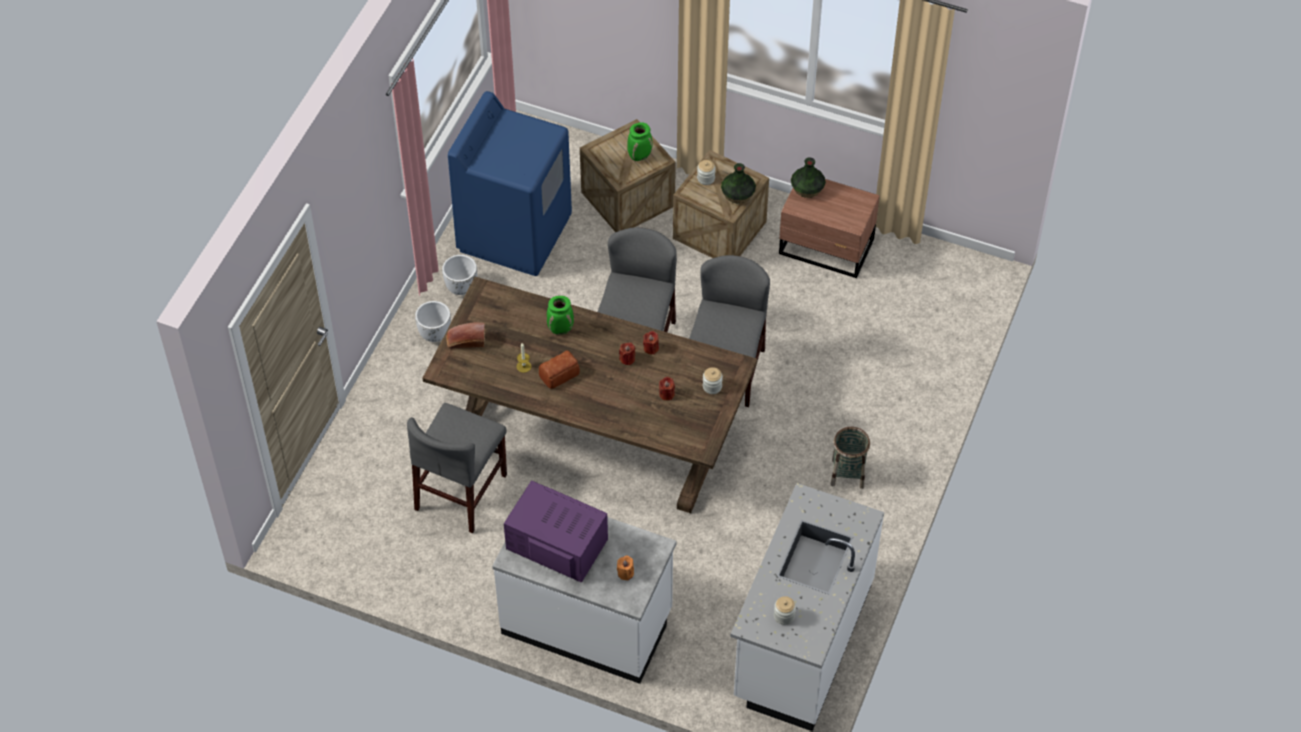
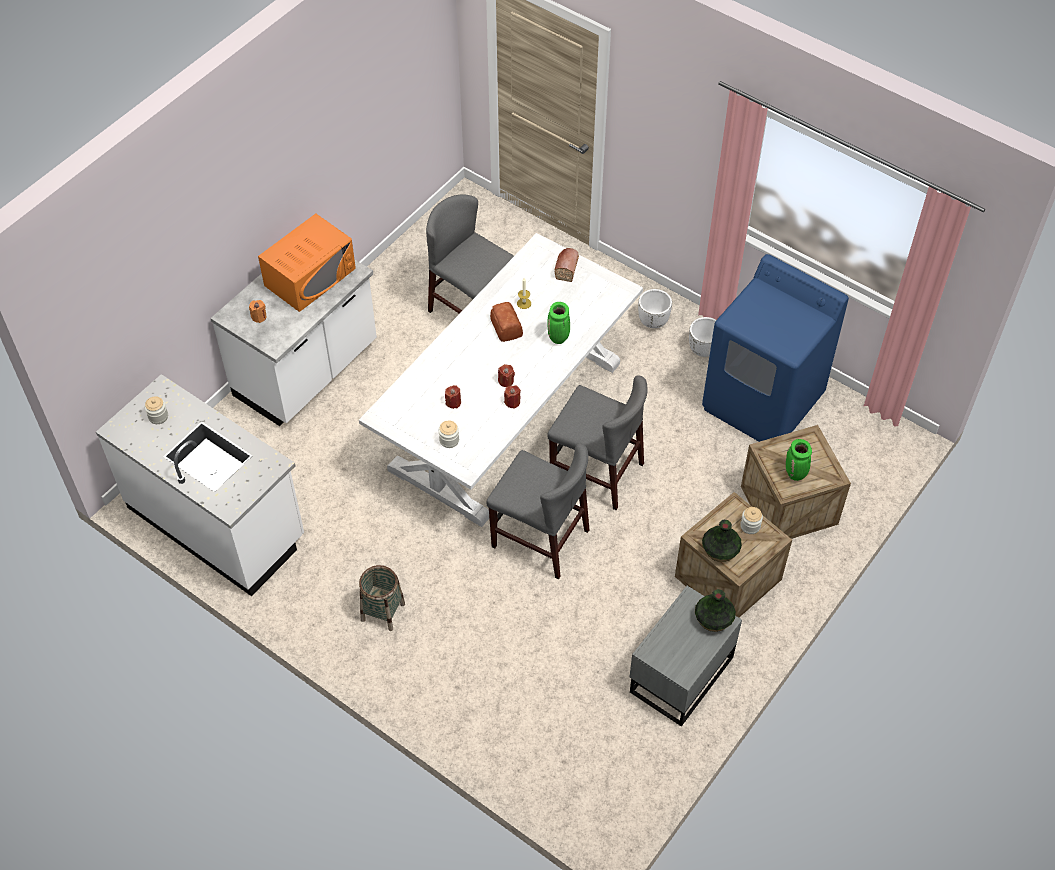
camera: 105 degrees right, 0 degrees up
brown dining table [423,277,757,513] -> white dining table [359,233,643,527]
purple microwave [504,481,608,583] -> orange microwave [258,214,356,312]
brown nightstand [779,179,880,278] -> grey nightstand [630,586,742,727]

